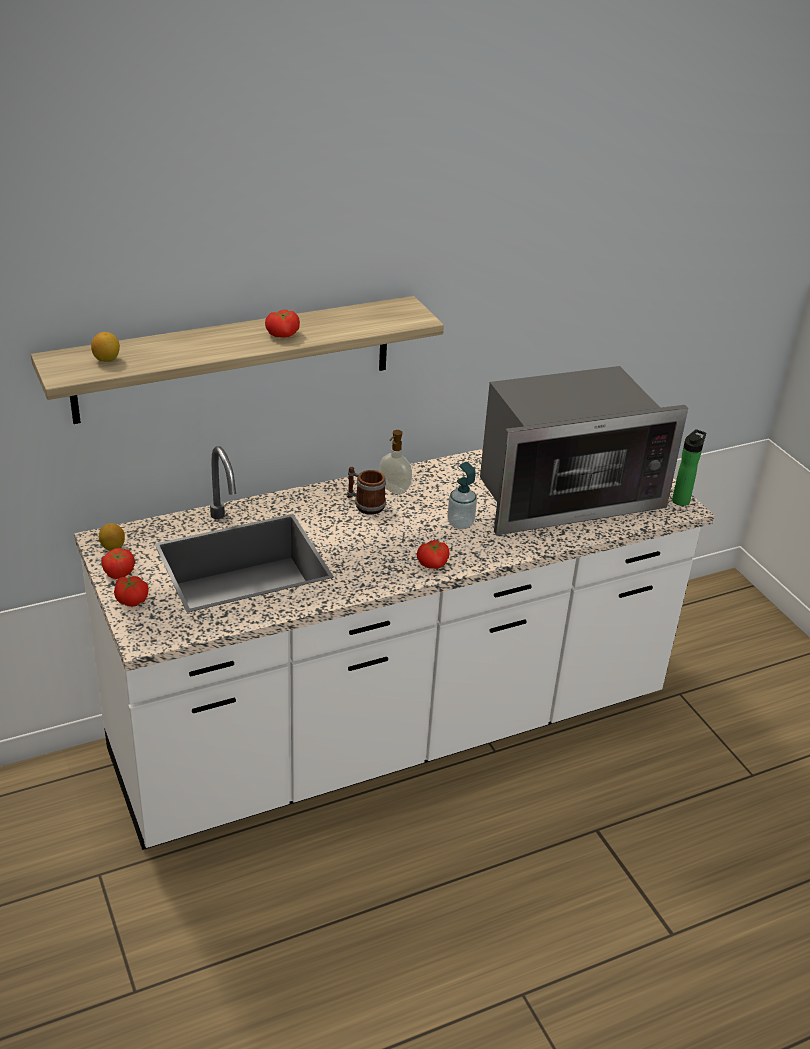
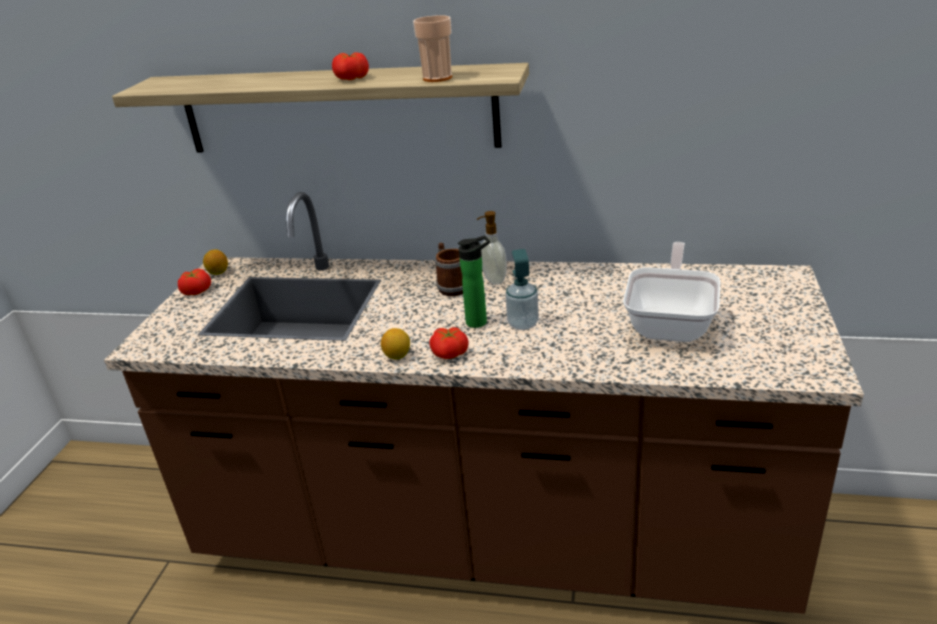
camera: 40 degrees right, 5 degrees down
white counter [74,446,715,850] -> brown counter [104,192,864,614]
lemon [91,332,120,362] -> lemon moved to [381,328,410,360]
tomato [114,576,149,607] -> none
microwave [480,366,688,535] -> frying pan [623,242,720,342]
bottle [672,429,706,506] -> bottle moved to [458,236,490,328]
none -> cup [413,15,452,82]

